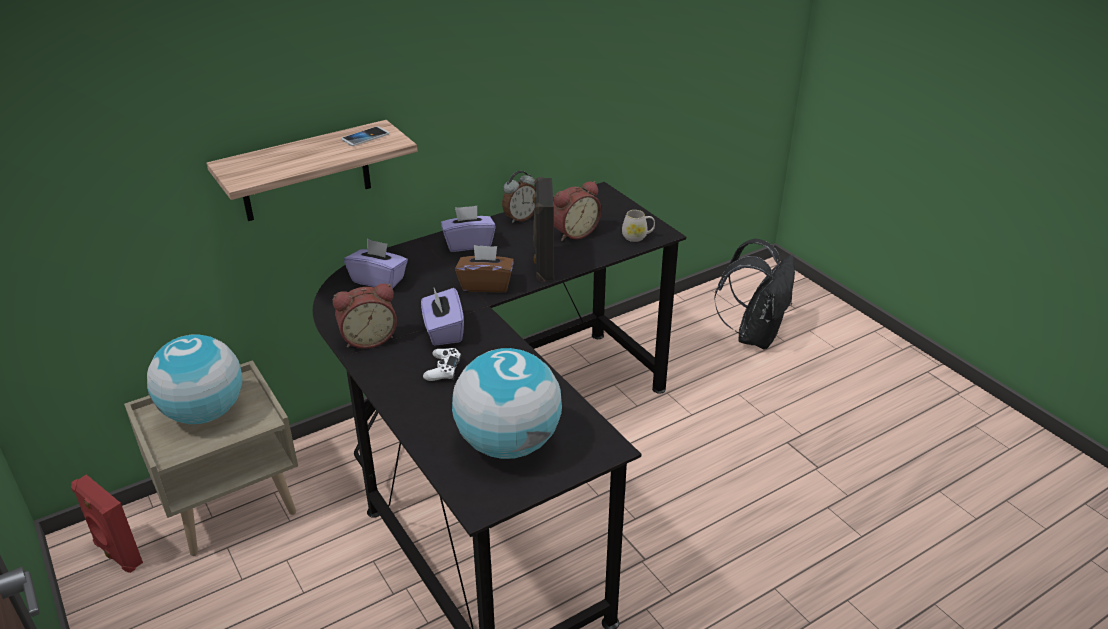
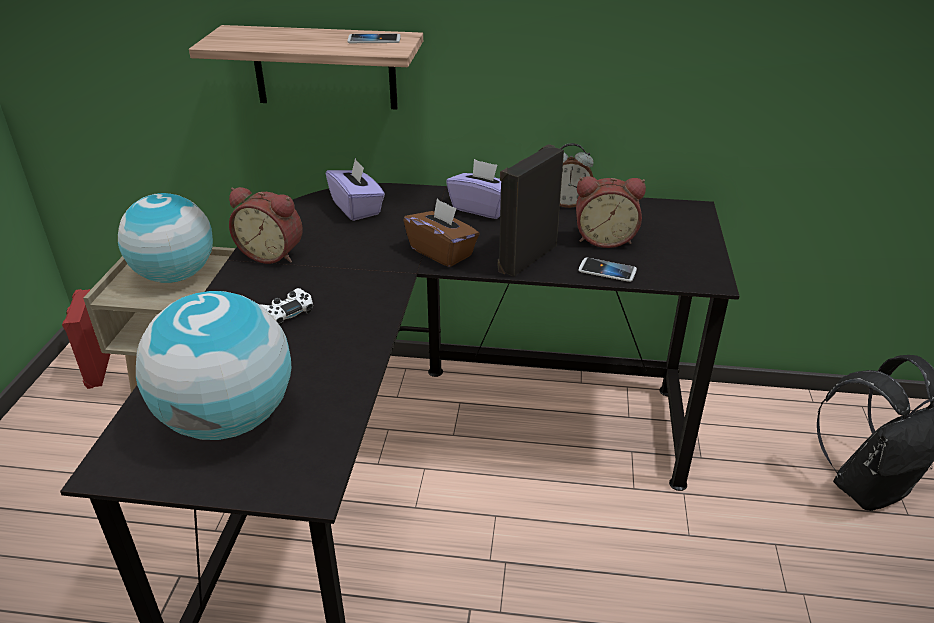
camera: 40 degrees right, 0 degrees up
purple tissue box [421,288,464,346] -> none
white mug [622,210,655,242] -> none
none -> phone [578,258,637,282]

